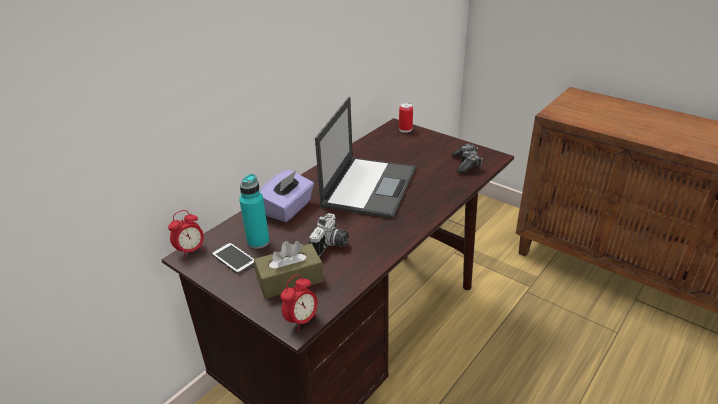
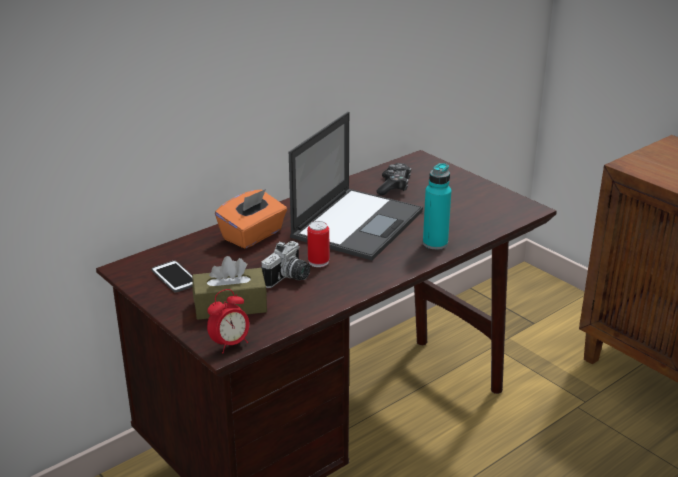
camera: 10 degrees right, 5 degrees down
alarm clock [168,210,205,257] -> none
turquoise bottle [239,174,270,249] -> turquoise bottle moved to [423,163,452,250]
purple tissue box [260,170,314,222] -> orange tissue box [215,189,287,249]
can [399,103,413,133] -> can moved to [307,221,329,267]
game controller [452,144,482,174] -> game controller moved to [377,163,411,196]

